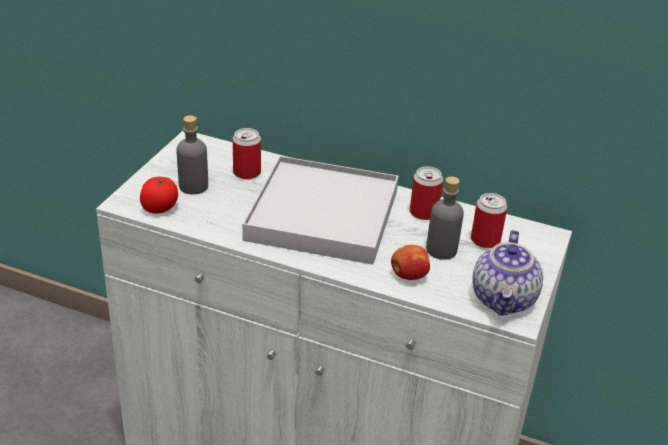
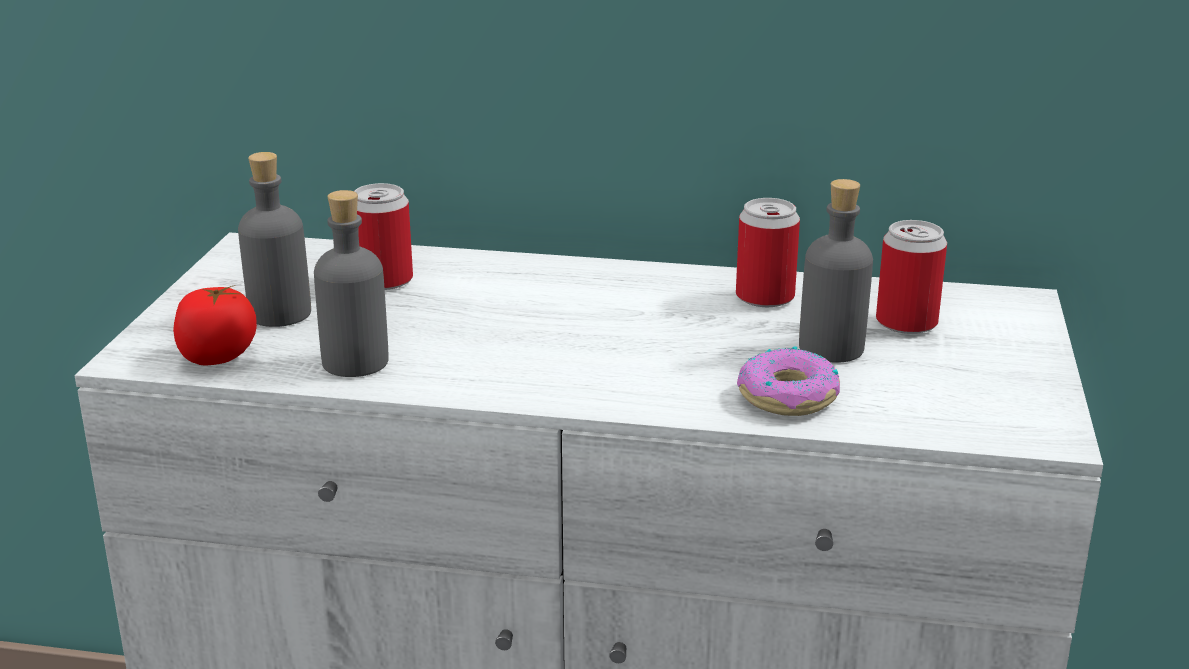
camera: 10 degrees left, 10 degrees down
white tray [242,156,399,265] -> none
apple [391,245,430,280] -> donut [737,347,840,416]
teapot [472,230,543,315] -> none
none -> grey bottle [314,190,389,377]

